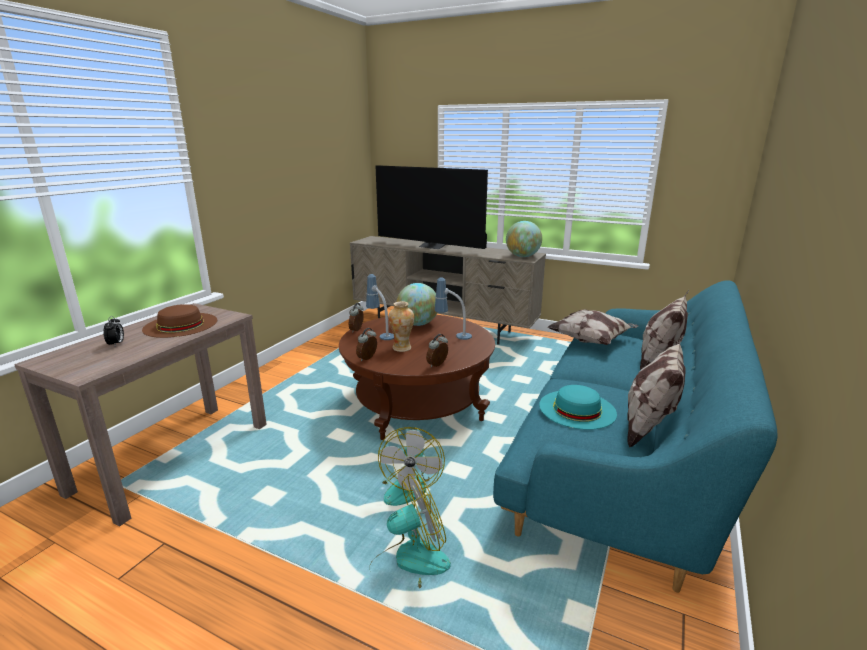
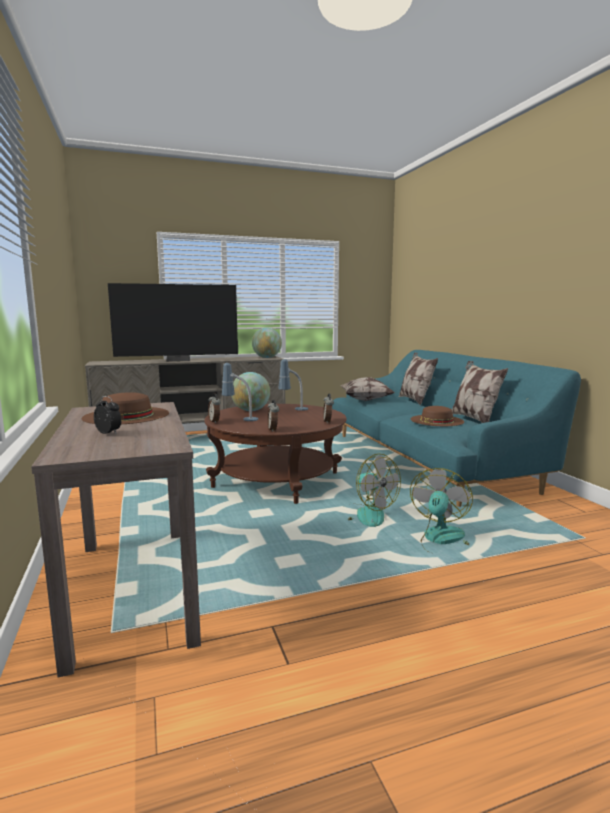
camera: 45 degrees left, 10 degrees down
vase [389,301,414,352] -> none
turquoise hat [539,385,617,430] -> brown hat [411,406,464,426]

